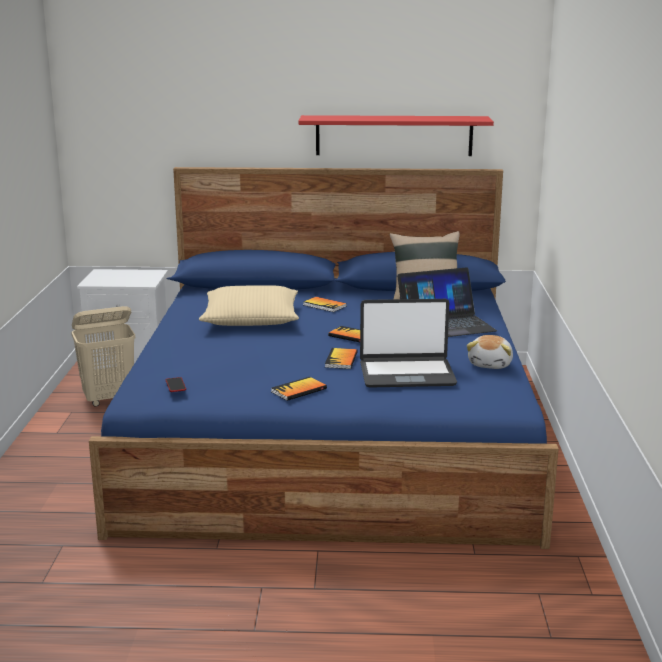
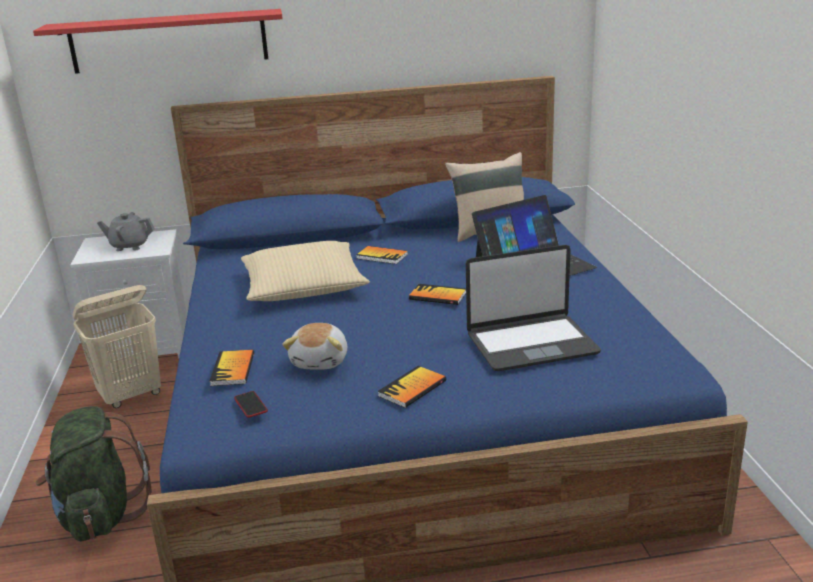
camera: 10 degrees left, 5 degrees up
red shelf [298,115,494,156] -> red shelf moved to [33,9,283,74]
book [325,348,358,369] -> book moved to [209,350,254,386]
plush toy [467,335,513,369] -> plush toy moved to [282,323,347,370]
none -> green backpack [36,406,151,542]
none -> grey teapot [97,212,155,251]

